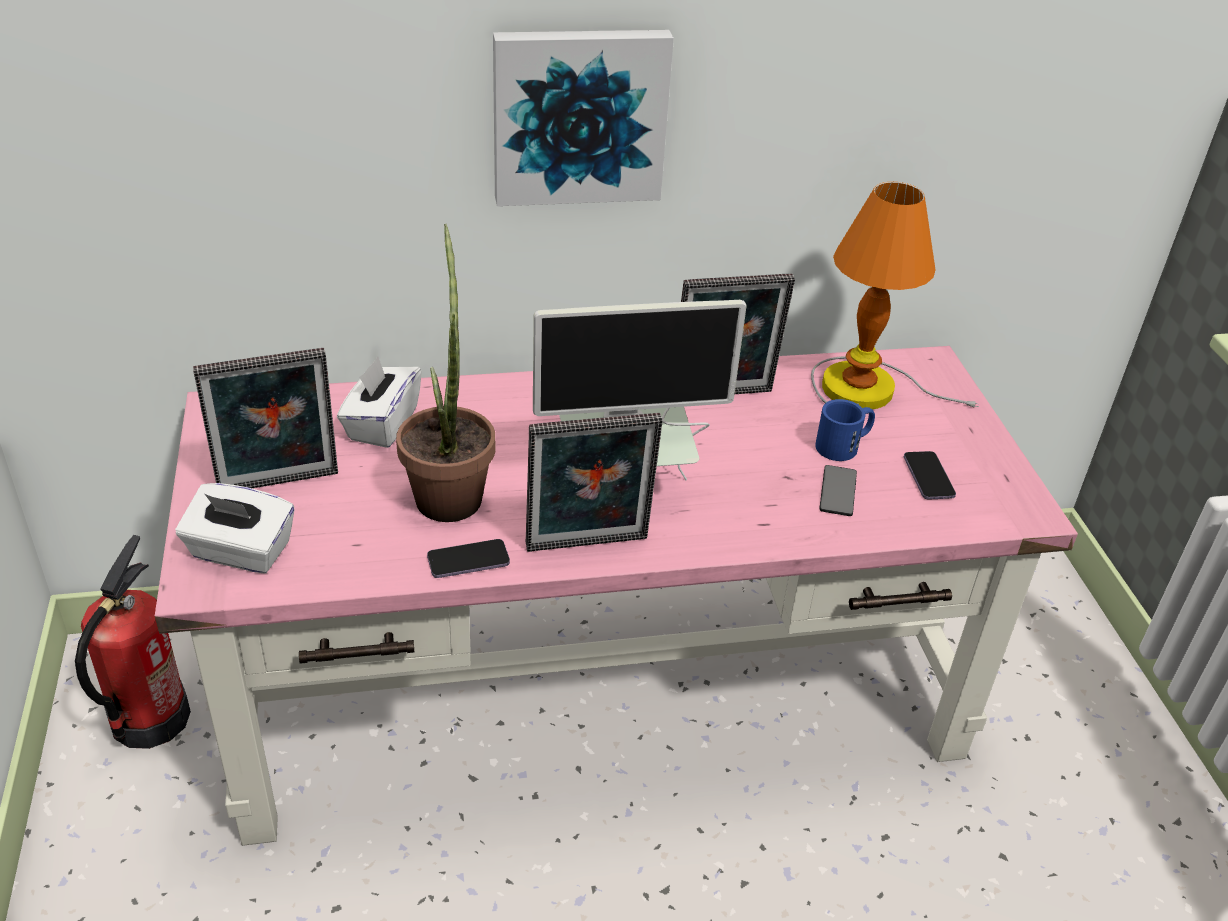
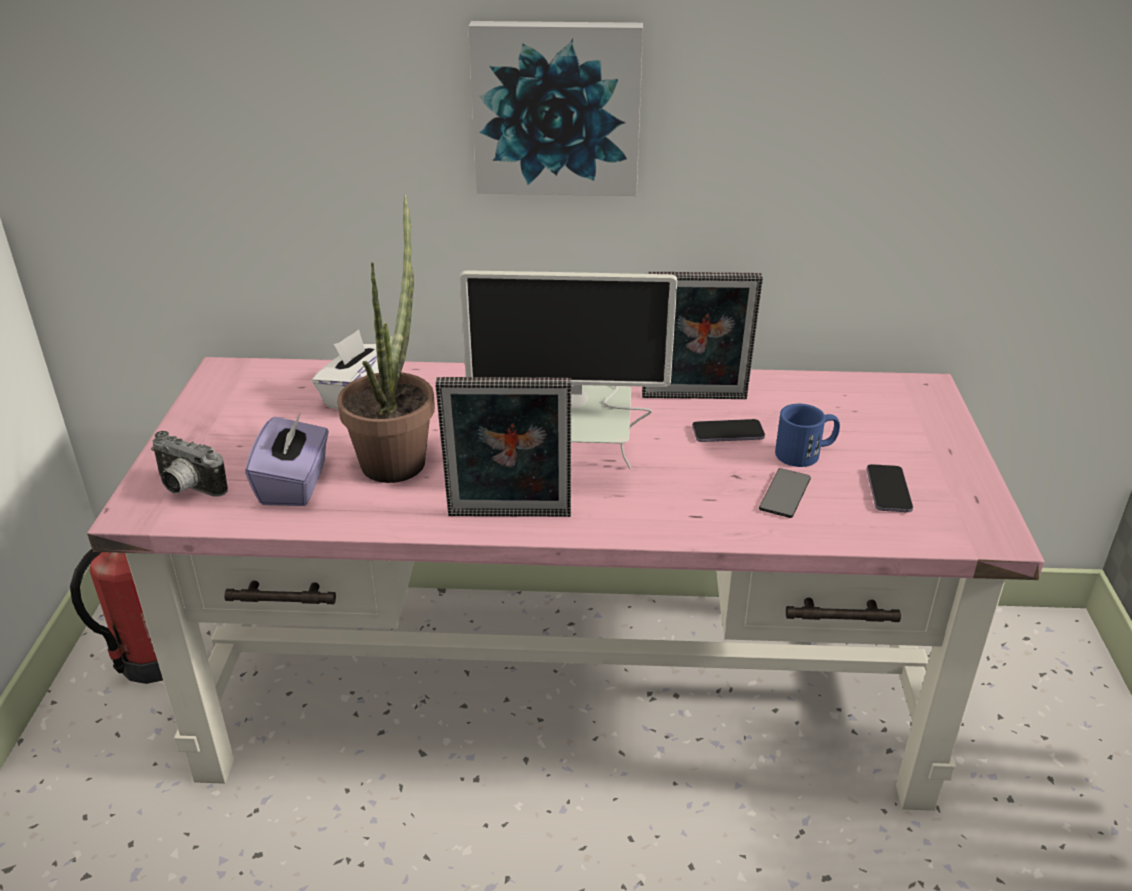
camera: 15 degrees right, 5 degrees down
white tissue box [175,483,294,574] -> camera [151,431,228,497]
picture frame [193,348,338,488] -> none
phone [427,539,510,578] -> phone moved to [692,419,765,442]
table lamp [811,182,979,409] -> none
none -> purple tissue box [245,413,329,506]

